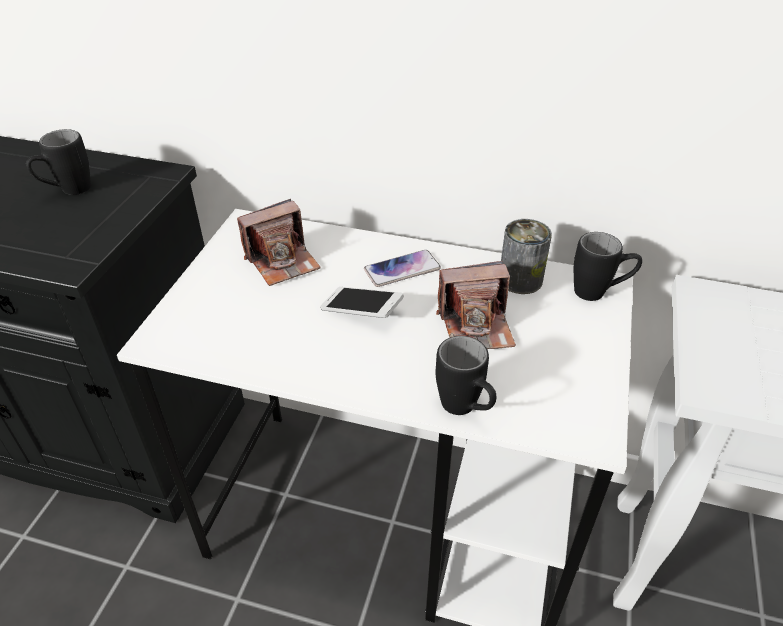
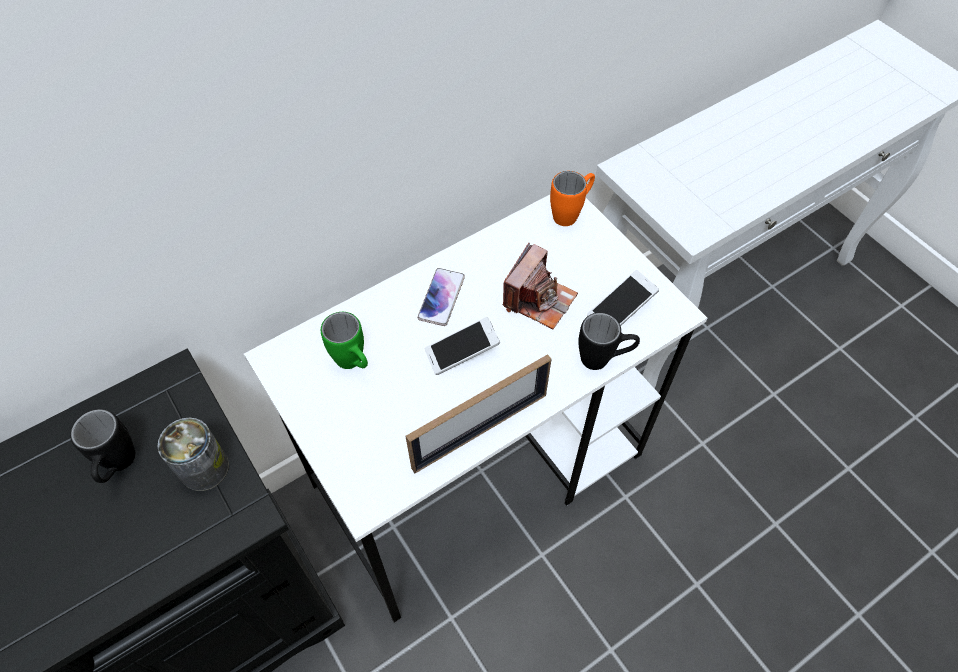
camera: 50 degrees left, 15 degrees up
camera [237,199,321,286] -> green mug [321,312,368,369]
can [501,219,552,294] -> can moved to [158,418,229,491]
black mug [574,232,642,301] -> orange mug [550,171,595,226]
none -> picture frame [406,354,552,473]
none -> phone [587,270,659,326]

